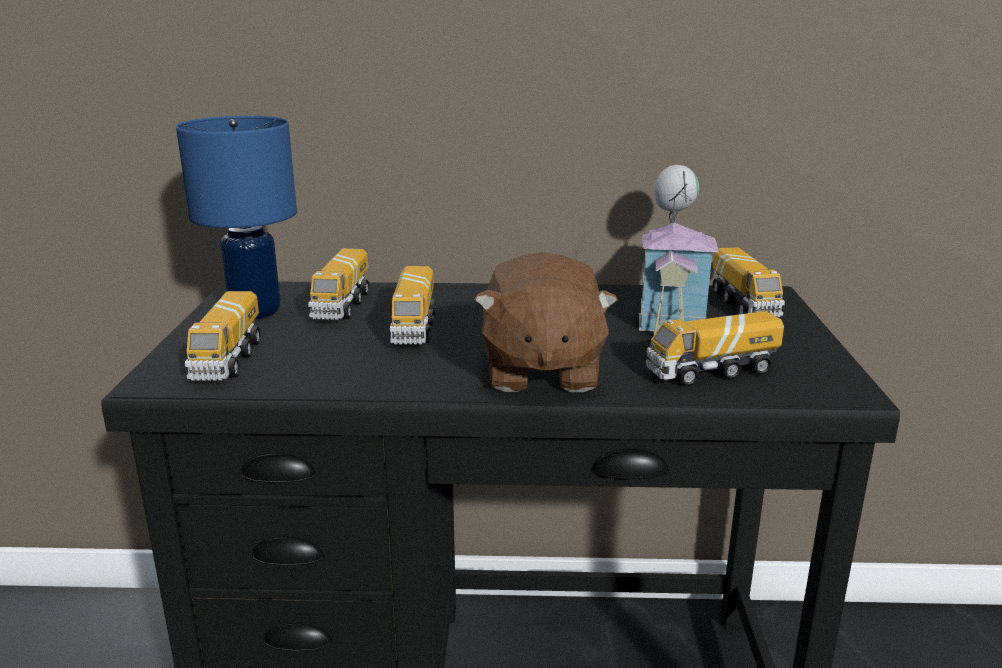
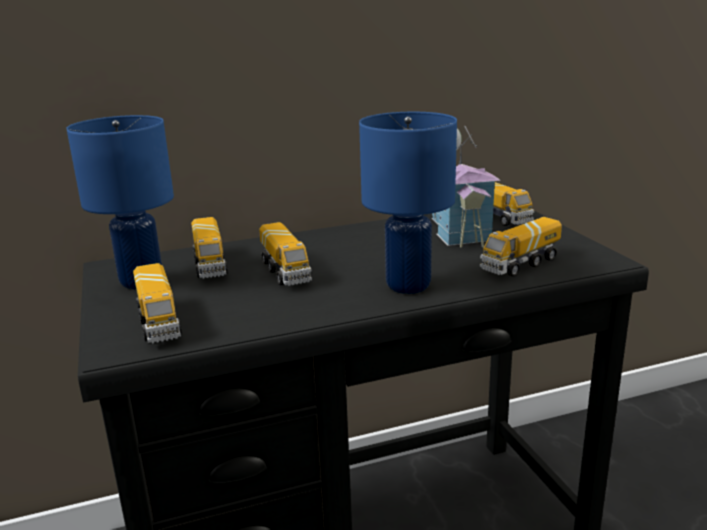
camera: 20 degrees left, 0 degrees up
brown plush toy [474,252,618,392] -> blue table lamp [359,112,457,294]

